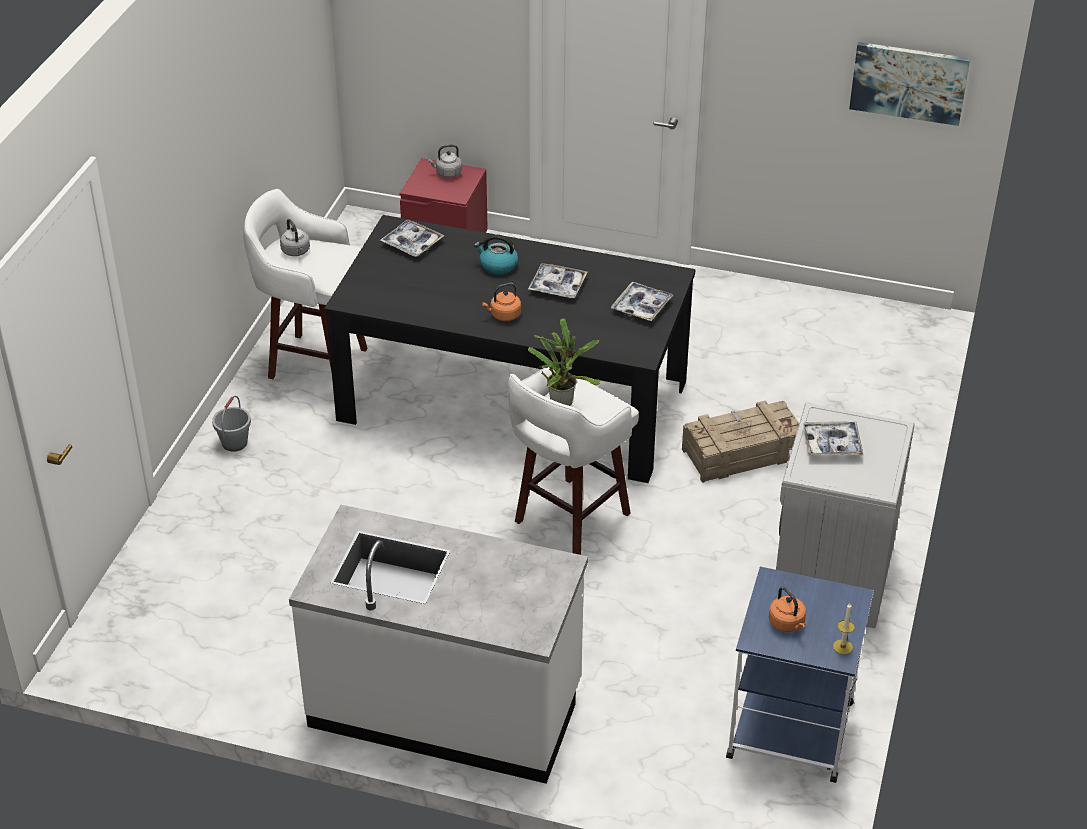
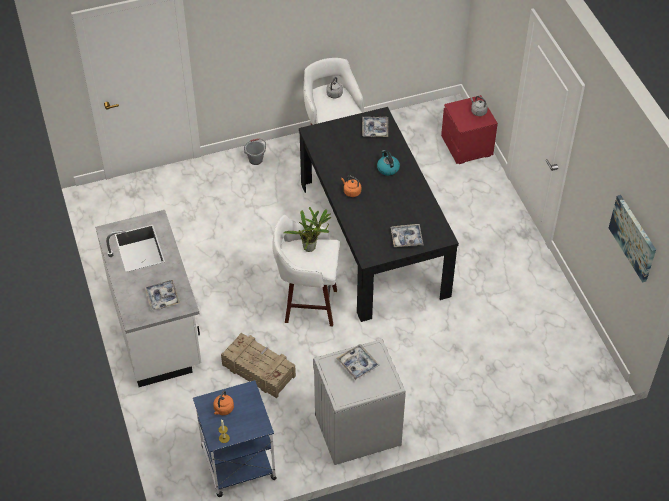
camera: 55 degrees right, 10 degrees up
tray [528,263,587,298] -> tray moved to [145,280,180,310]
crate [682,401,799,483] -> crate moved to [221,333,296,398]

